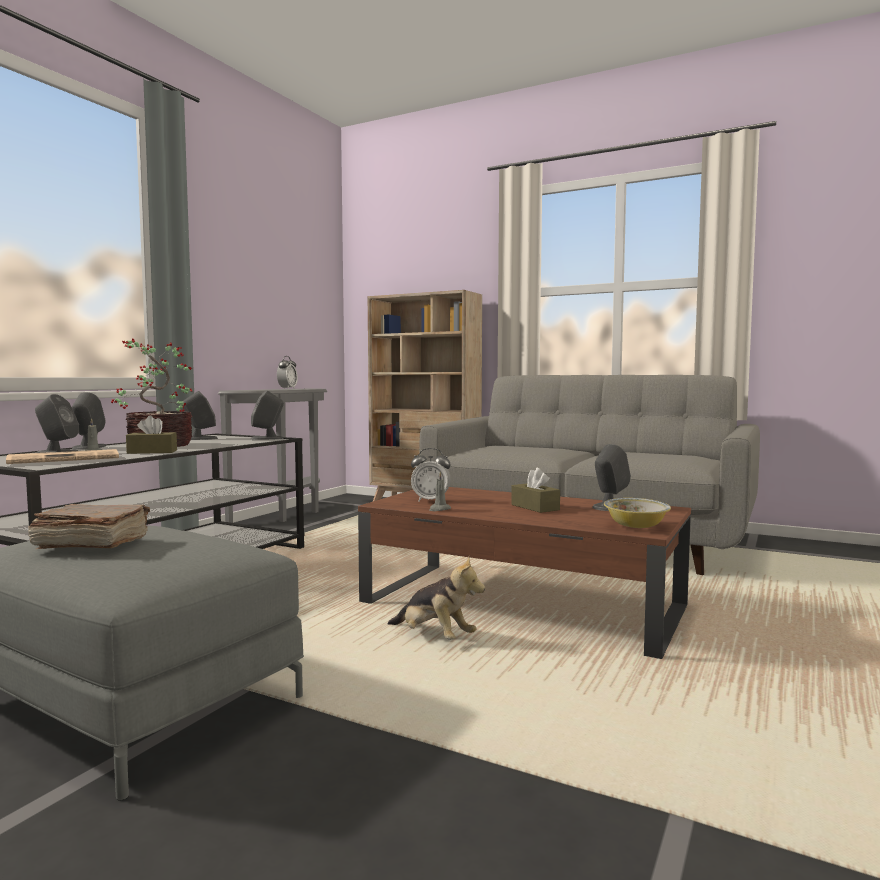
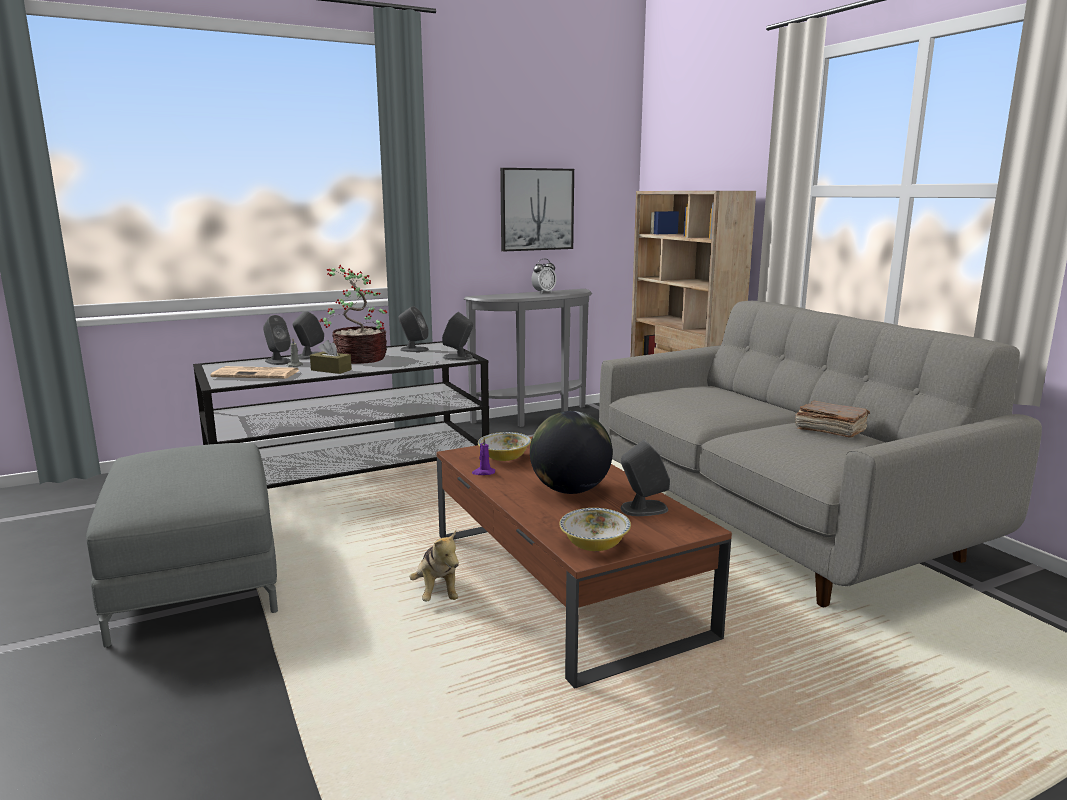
camera: 35 degrees right, 10 degrees up
brown book [28,504,150,549] -> brown book moved to [795,400,870,438]
alarm clock [411,448,451,501] -> bowl [478,432,531,461]
grey candle [429,472,451,511] -> purple candle [472,438,495,475]
brown tissue box [511,468,560,513] -> globe [530,411,613,494]
none -> picture [500,168,574,251]

